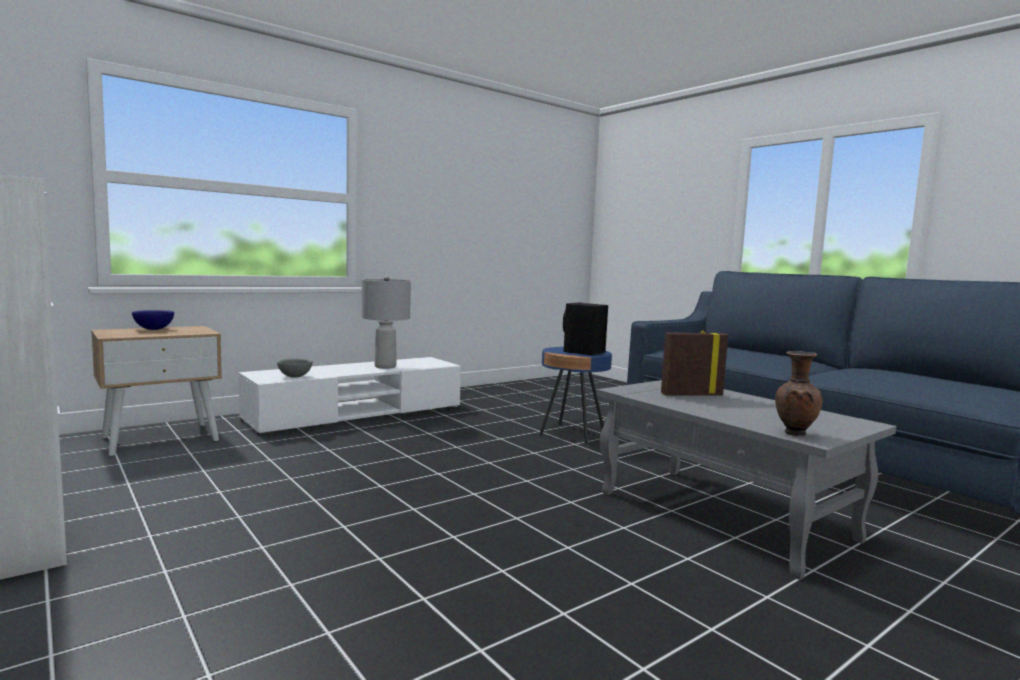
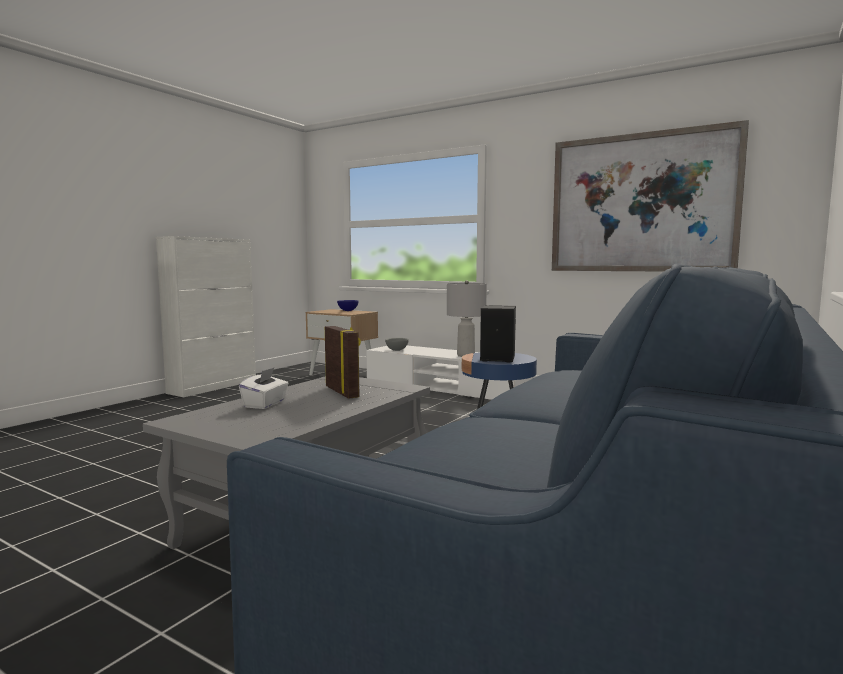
camera: 70 degrees right, 0 degrees up
brown vase [775,351,822,436] -> none
none -> white tissue box [239,368,288,409]
none -> picture [552,120,749,272]

